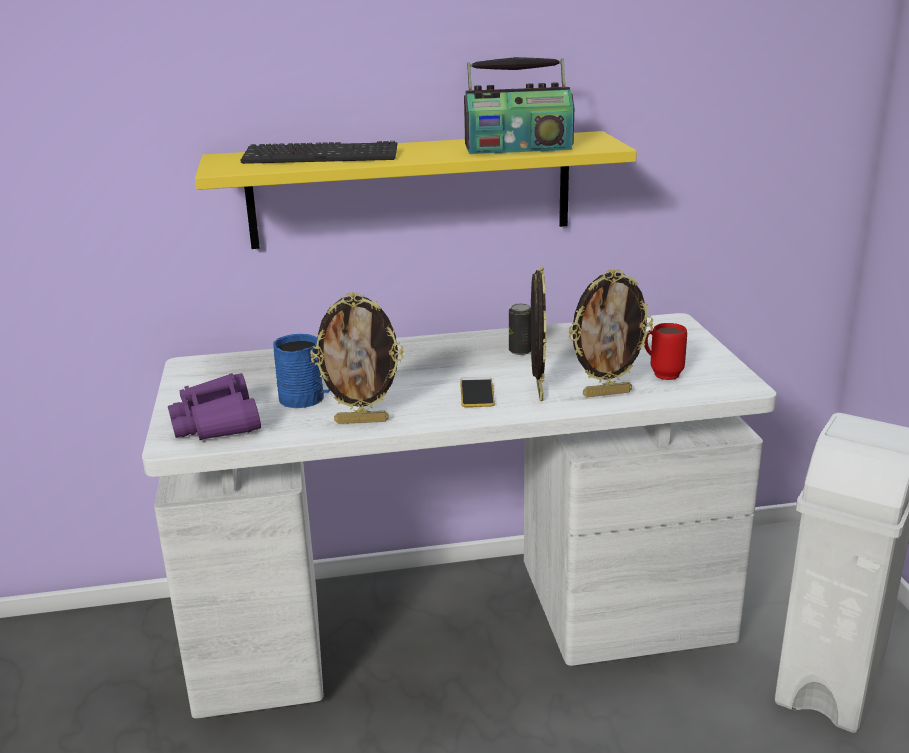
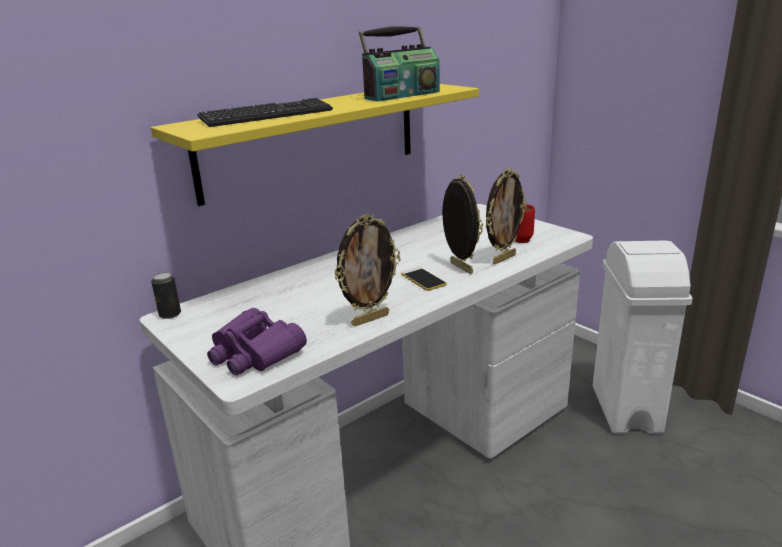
camera: 30 degrees left, 0 degrees up
blue mug [273,334,331,408] -> none
can [509,303,531,355] -> can moved to [151,272,181,319]

